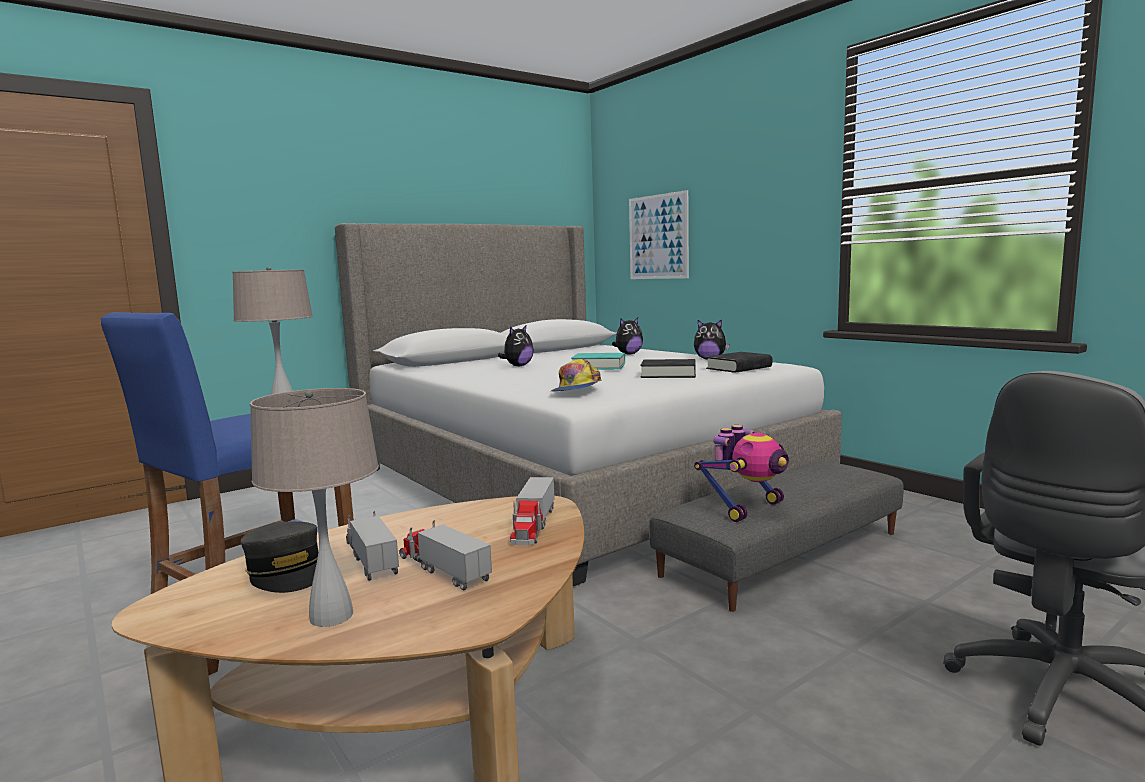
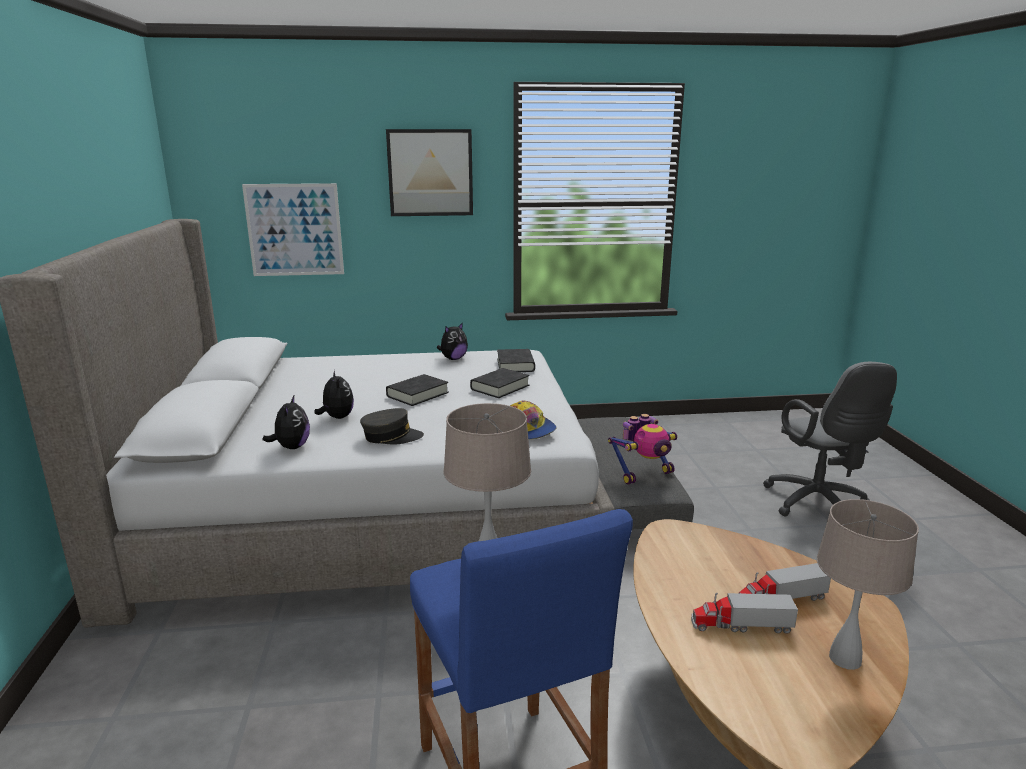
camera: 60 degrees left, 10 degrees up
grey cap [241,521,318,593] -> grey cap moved to [360,408,424,445]
toy truck [510,477,555,545] -> none
turquoise book [571,353,625,369] -> black book [386,374,449,406]
plush toy [612,317,643,355] -> plush toy moved to [263,396,310,449]
toy robot [694,425,789,522] -> toy robot turned 75 degrees clockwise [608,414,677,485]
none -> picture [386,129,473,216]

